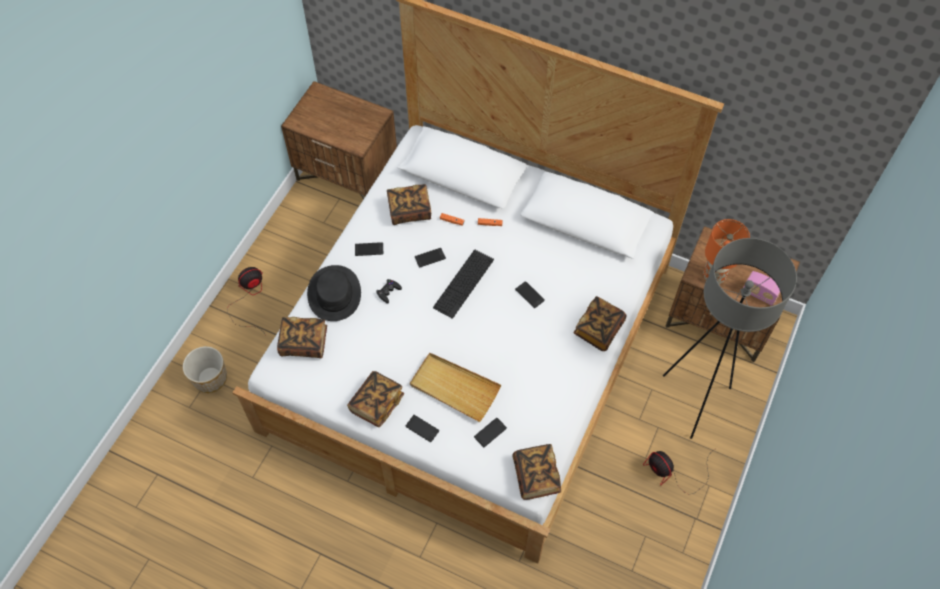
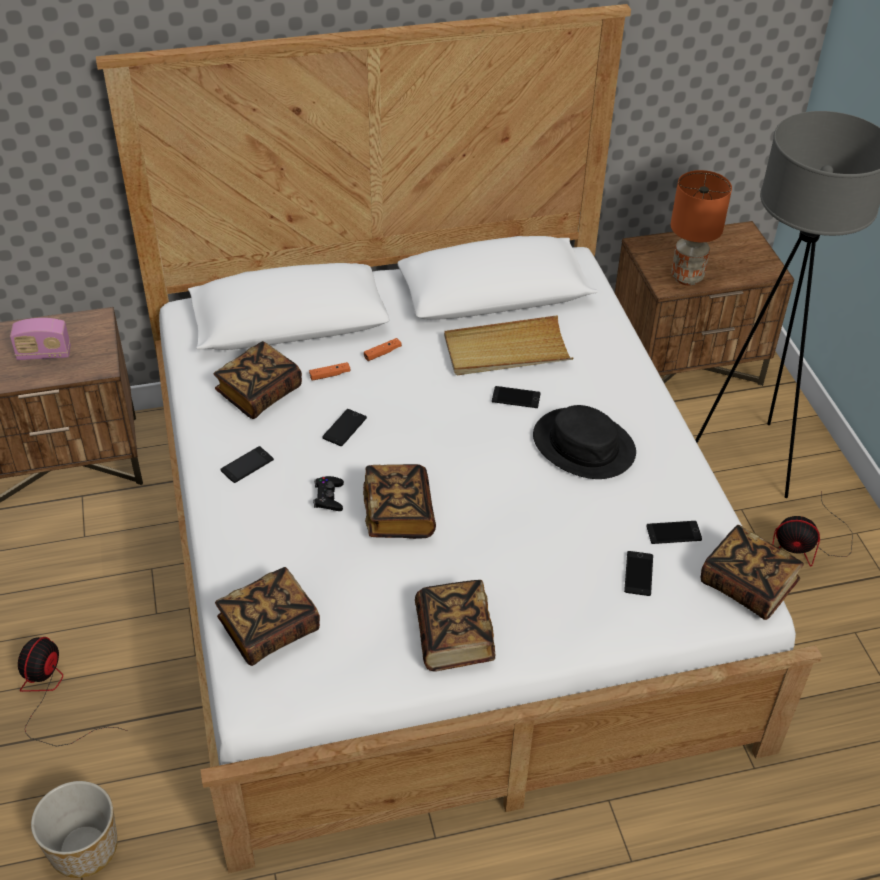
camera: 40 degrees left, 15 degrees down
black hat [307,265,361,321] -> black hat moved to [533,405,636,479]
phone [406,415,439,442] -> phone moved to [646,521,702,544]
beige tray [410,353,501,422] -> beige tray moved to [444,315,574,375]
keyboard [433,250,494,319] -> none
book [574,296,627,351] -> book moved to [363,464,436,539]
radio [743,271,780,306] -> radio moved to [10,318,71,360]

